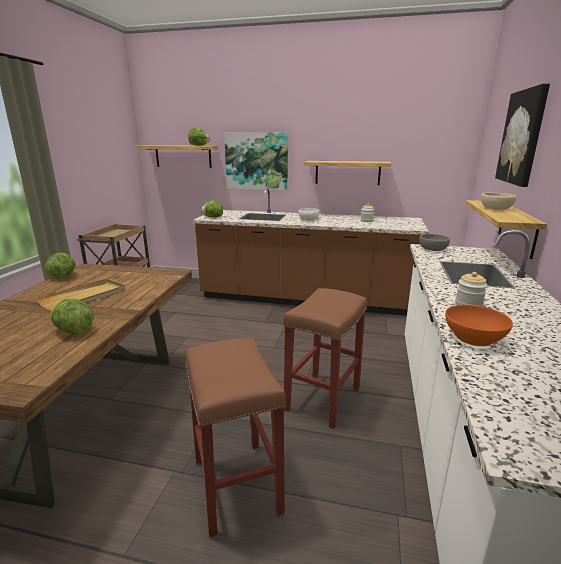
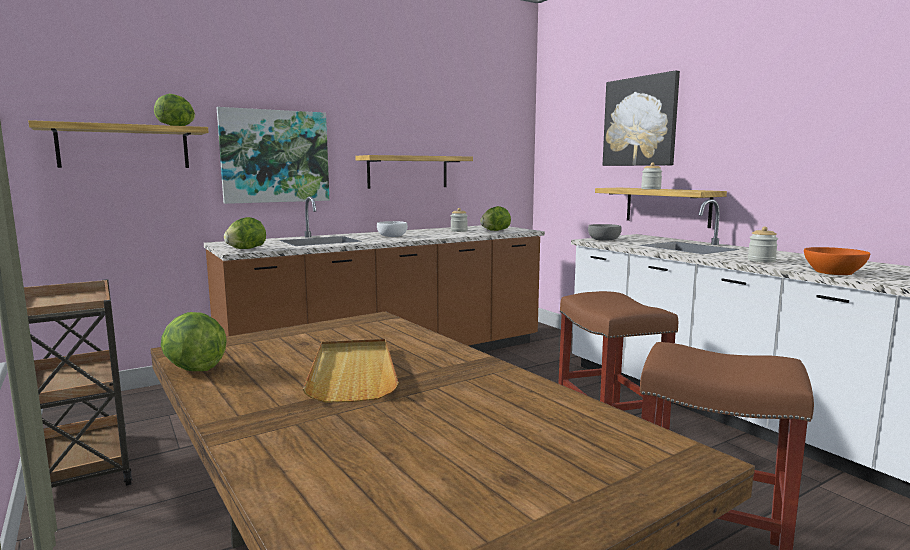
camera: 45 degrees left, 10 degrees down
lettuce [51,298,93,334] -> lettuce moved to [480,206,511,231]
beige bowl [481,193,516,210] -> jar [641,163,662,189]

